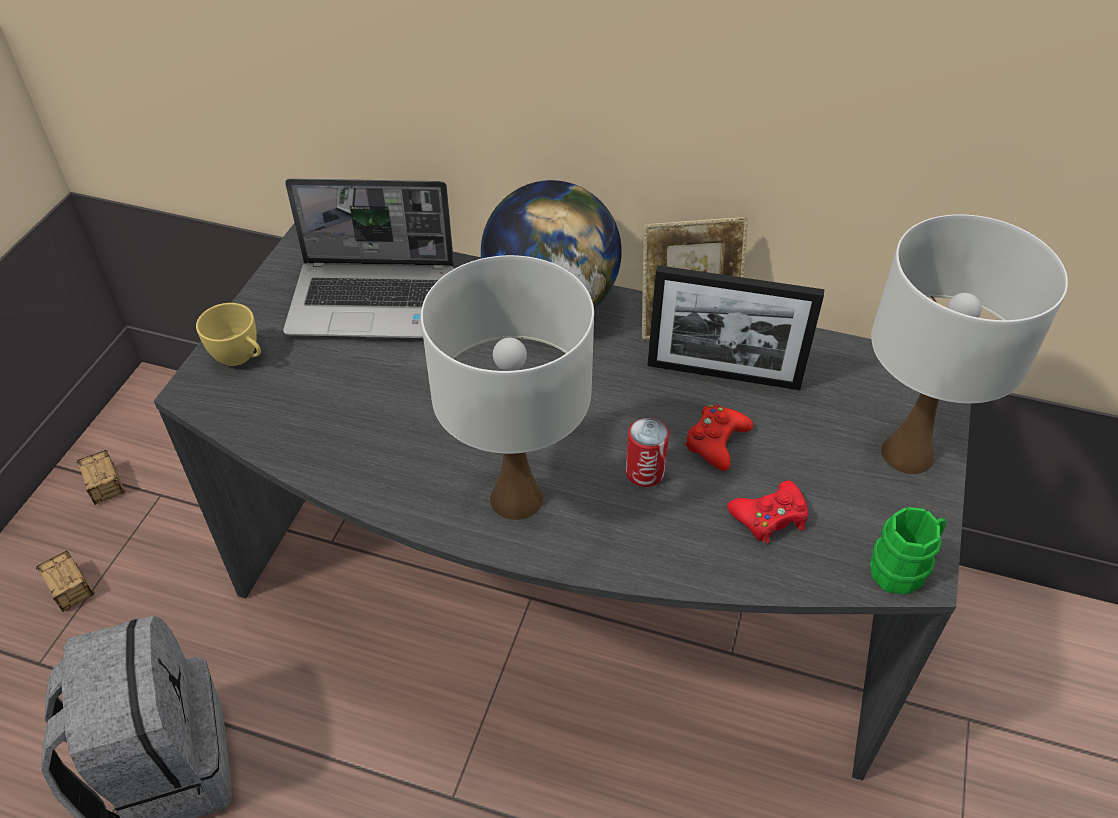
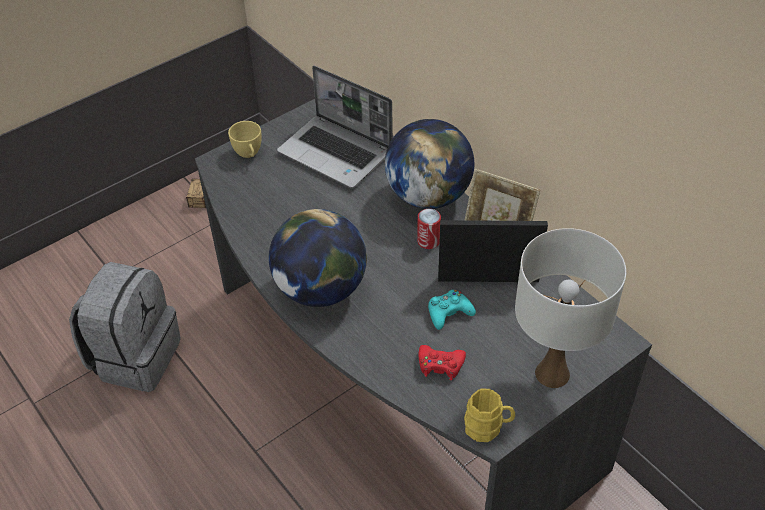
camera: 35 degrees right, 0 degrees up
storage box [36,551,95,612] -> none
white table lamp [421,255,594,520] -> globe [269,209,367,307]
can [625,418,669,487] -> can moved to [417,209,441,249]
picture frame [647,265,824,390] -> picture frame turned 135 degrees clockwise [438,220,548,282]
red game controller [684,404,753,471] -> turquoise game controller [428,290,476,330]
green mug [870,507,946,594] -> yellow mug [464,389,515,442]

